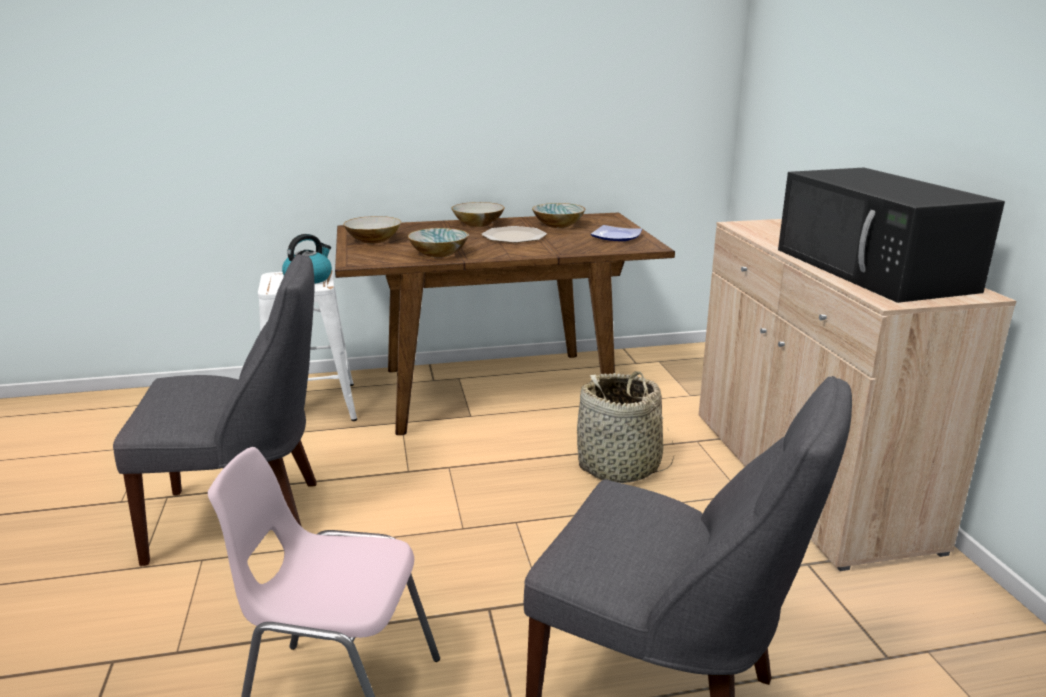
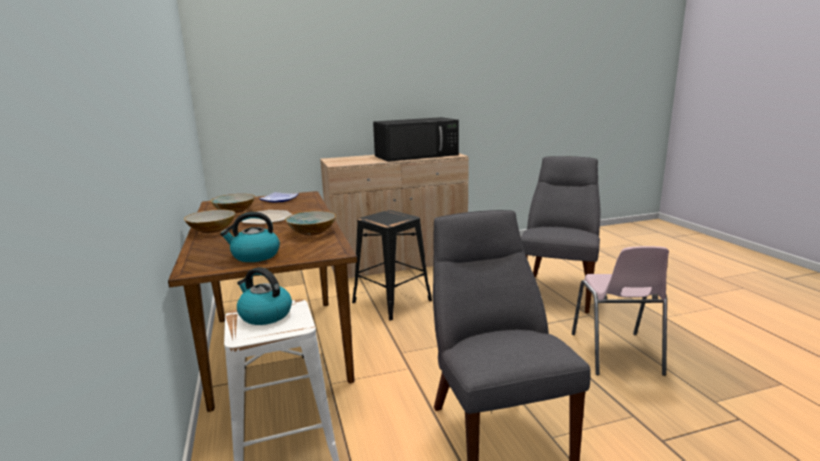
camera: 95 degrees left, 5 degrees down
bowl [343,216,401,244] -> kettle [220,212,280,262]
basket [576,371,674,483] -> black stool [352,210,432,320]

